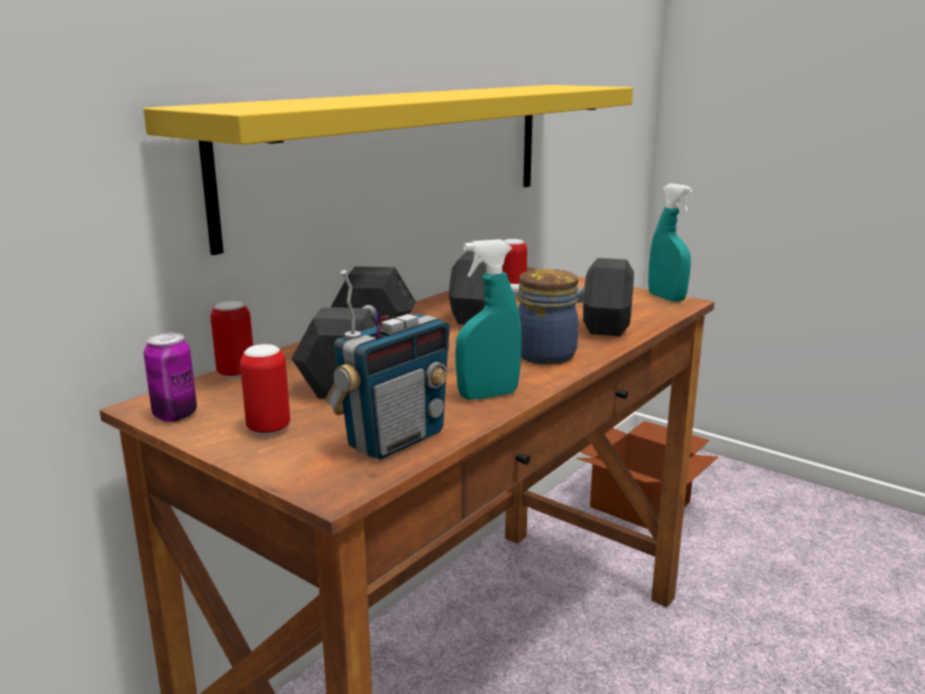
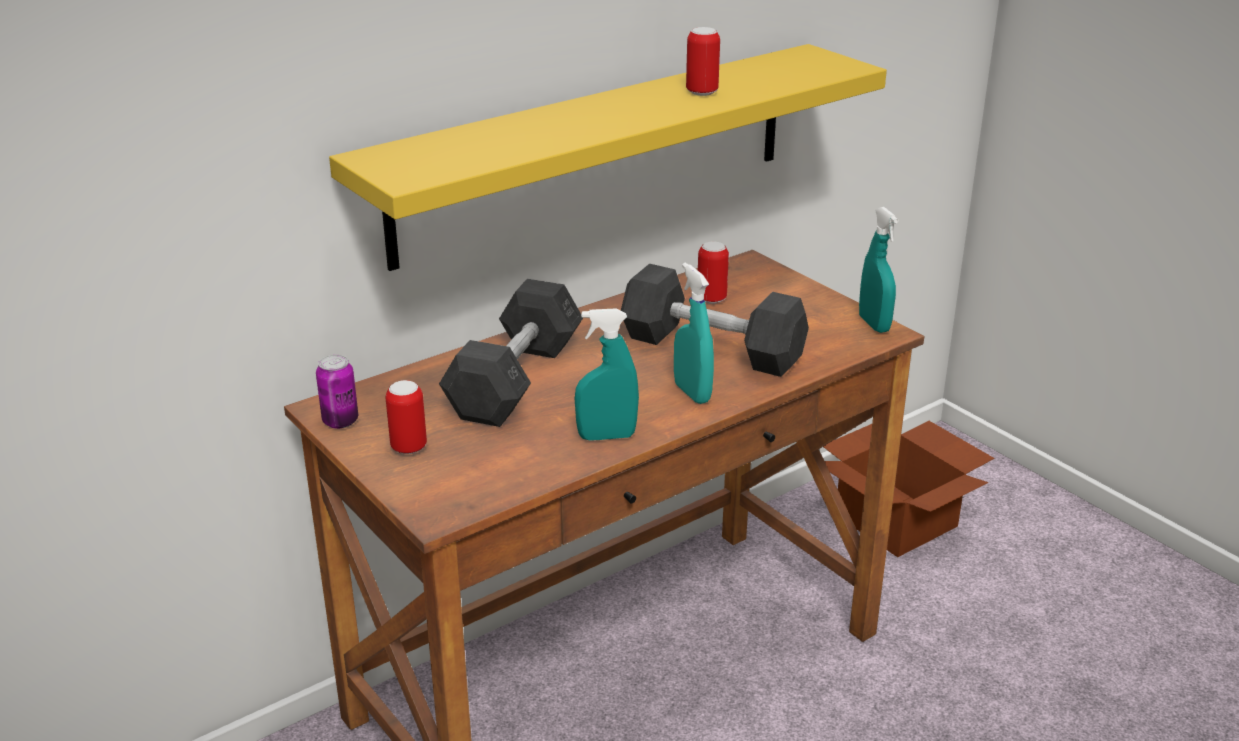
camera: 15 degrees right, 10 degrees up
can [210,301,253,379] -> can moved to [686,27,720,96]
radio [325,270,450,460] -> none
jar [518,269,578,365] -> turquoise spray bottle [674,263,714,404]

